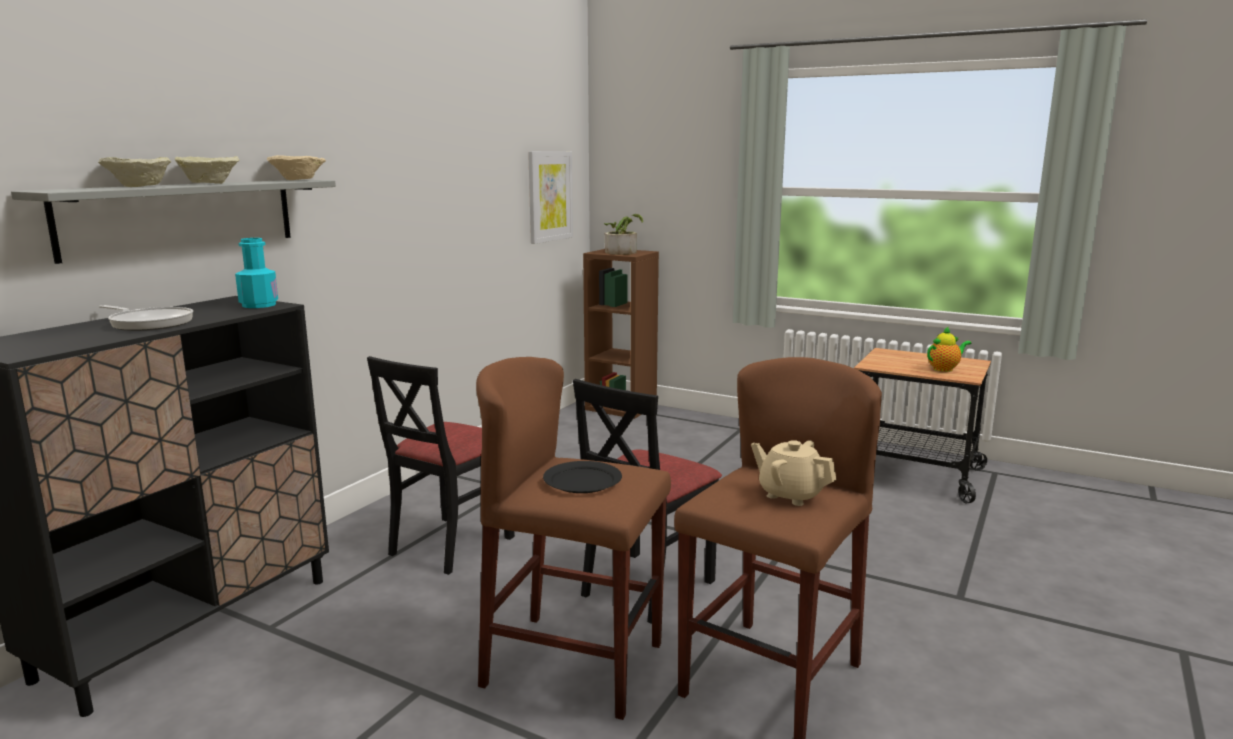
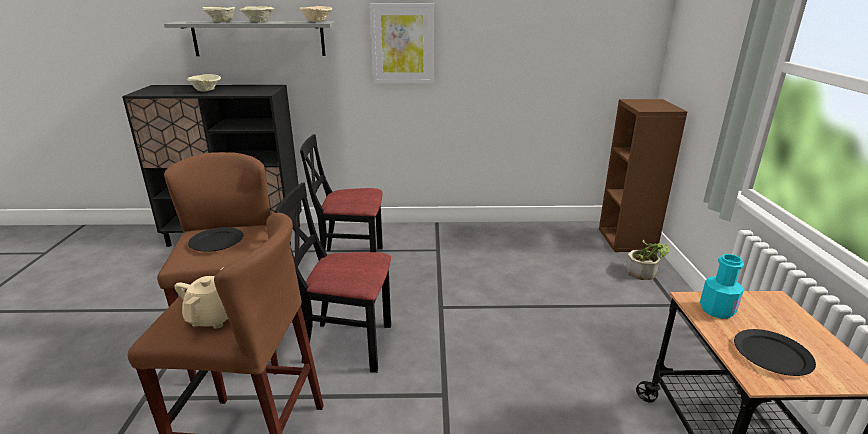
camera: 60 degrees right, 10 degrees up
frying pan [99,305,193,331] -> beige bowl [187,74,221,92]
turquoise bottle [235,238,278,308] -> turquoise bottle moved to [700,254,744,319]
picture [528,151,573,244] -> picture moved to [369,3,434,84]
potted plant [604,214,643,255] -> potted plant moved to [625,240,670,280]
teapot [927,326,972,372] -> black plate [734,329,816,376]

